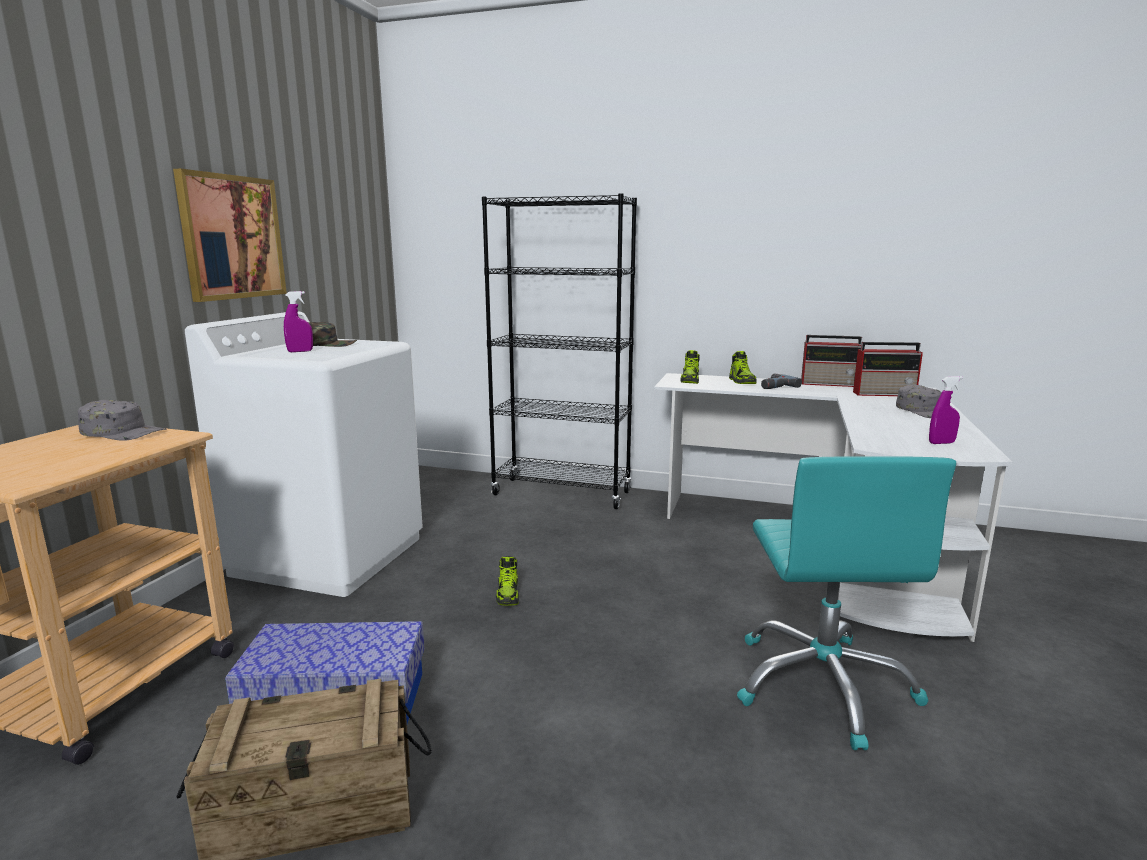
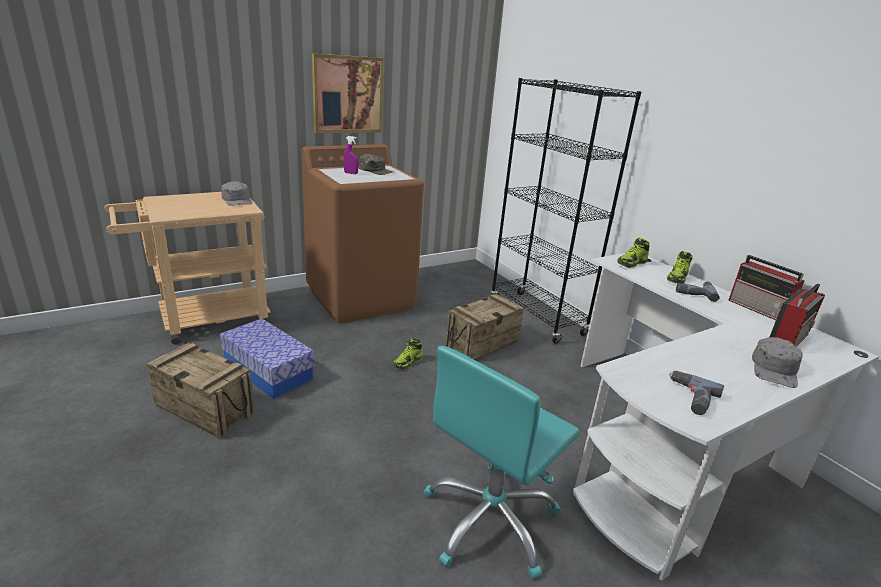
camera: 40 degrees right, 10 degrees up
white washing machine [185,311,423,597] -> brown washing machine [302,144,424,324]
radio [853,342,923,396] -> radio turned 90 degrees counterclockwise [770,284,825,347]
purple spray bottle [929,376,963,444] -> power drill [669,371,724,415]
none -> crate [445,294,524,360]

